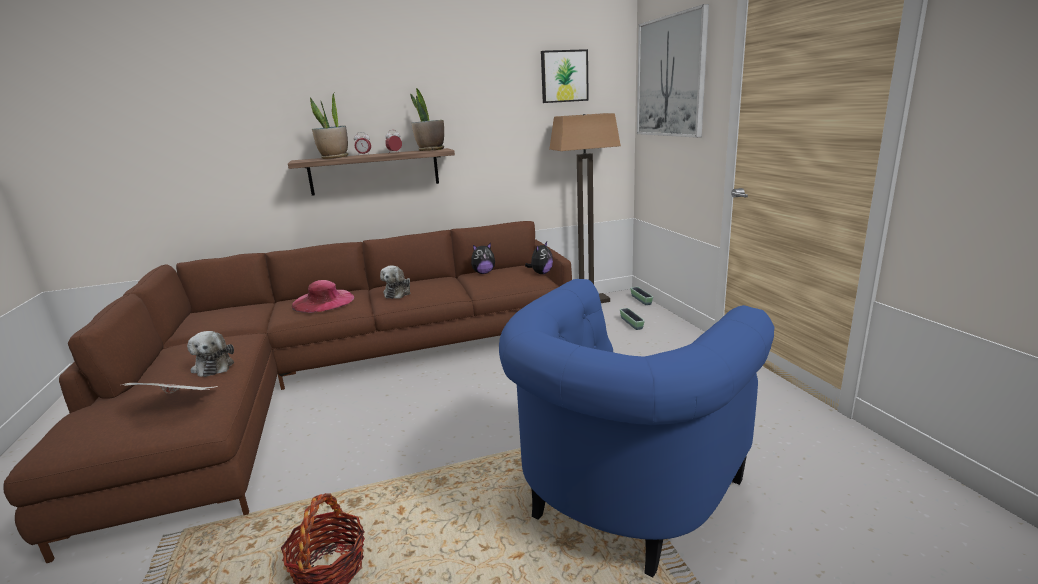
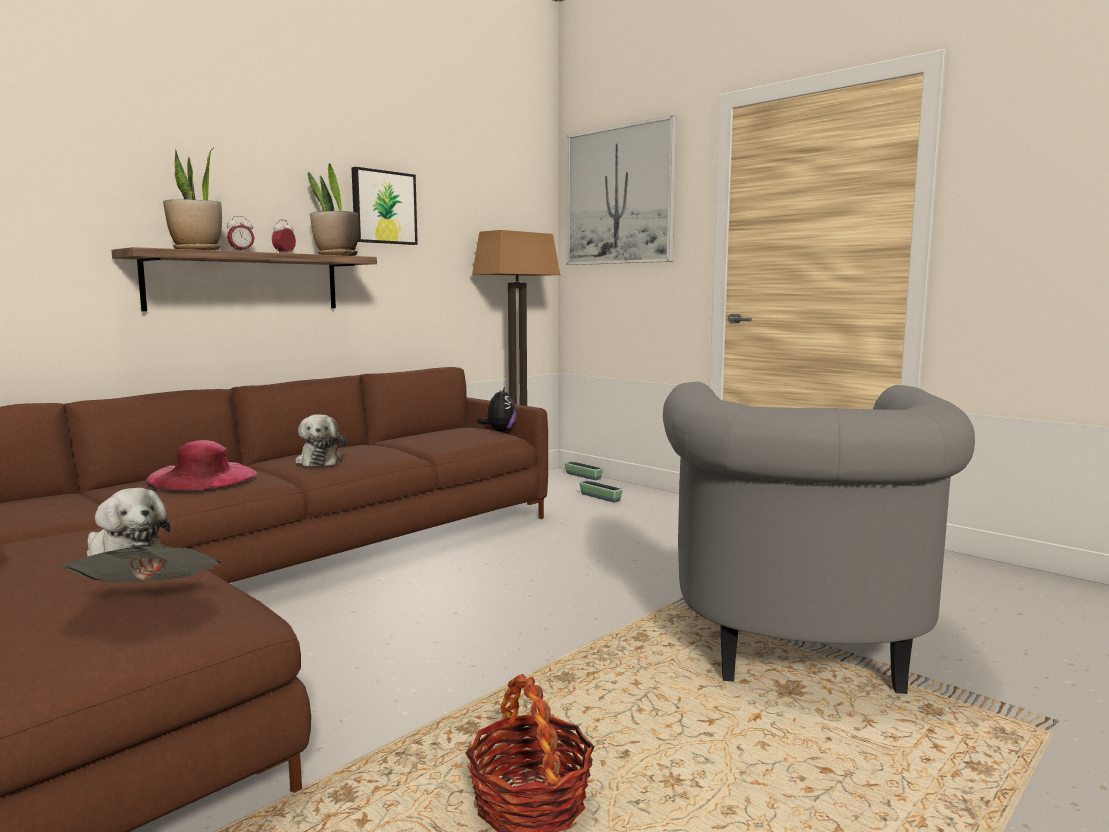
camera: 30 degrees left, 10 degrees down
plush toy [471,243,495,274] -> none
blue armchair [499,279,774,577] -> grey armchair [663,382,975,694]
picture [541,49,589,103] -> picture moved to [352,167,418,245]

